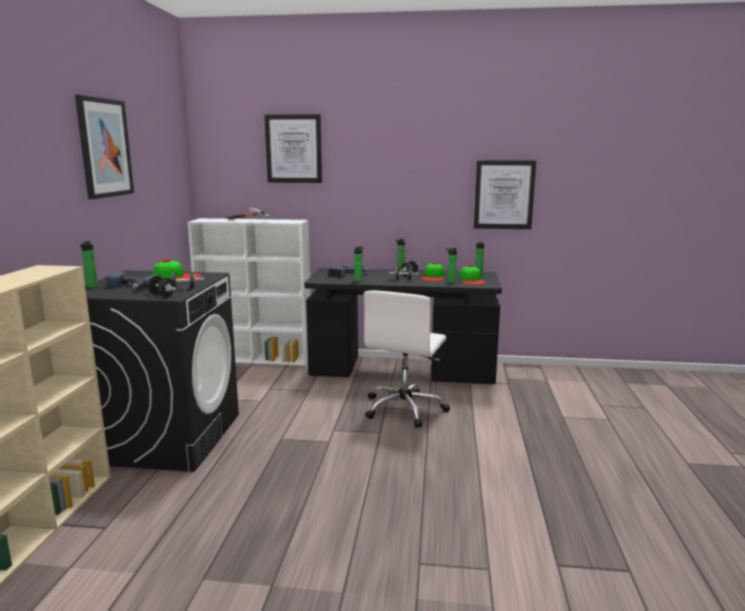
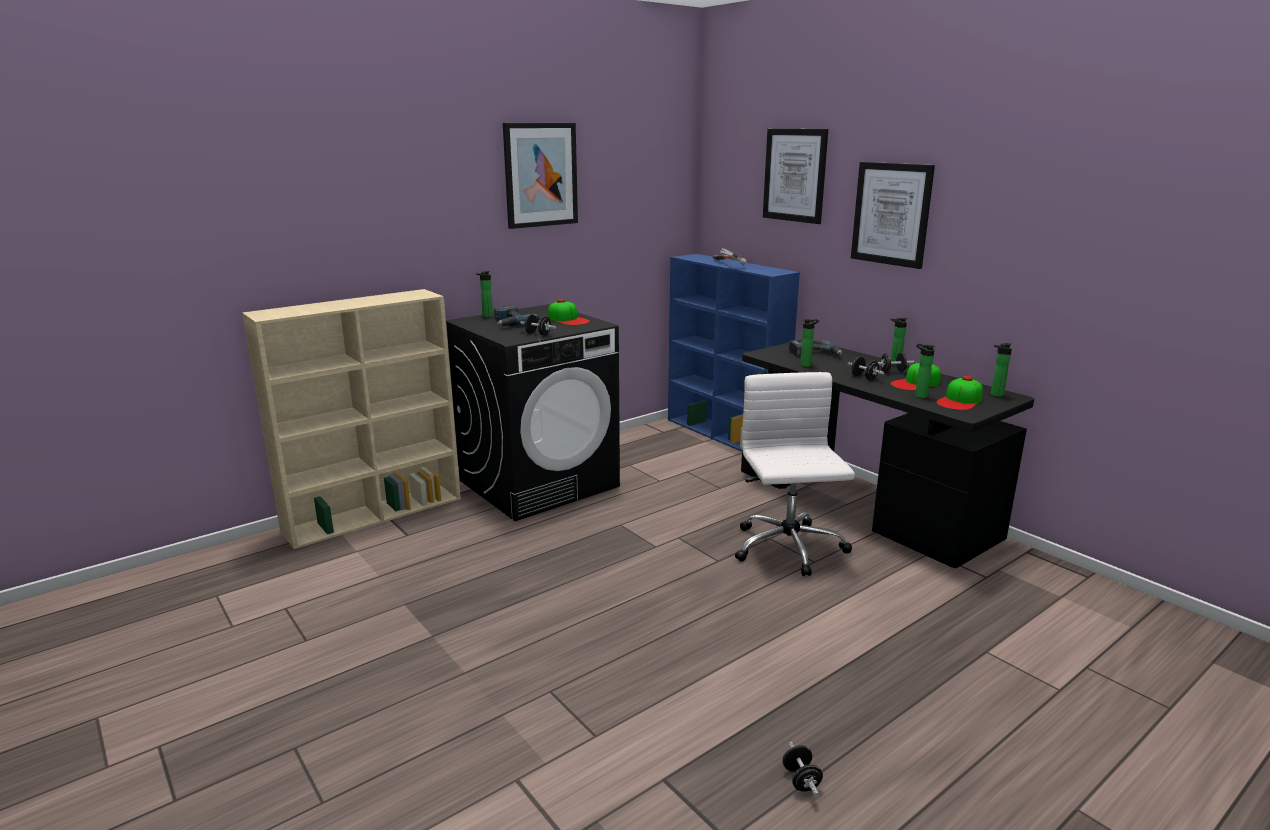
camera: 45 degrees right, 5 degrees up
black dumbbell [147,276,176,297] -> black dumbbell moved to [783,742,823,796]
white bookcase [188,218,311,366] -> blue bookcase [668,254,800,452]
white office chair [364,290,450,428] -> white office chair turned 105 degrees clockwise [735,372,855,576]
picture [474,160,536,229] -> picture moved to [851,162,935,269]

